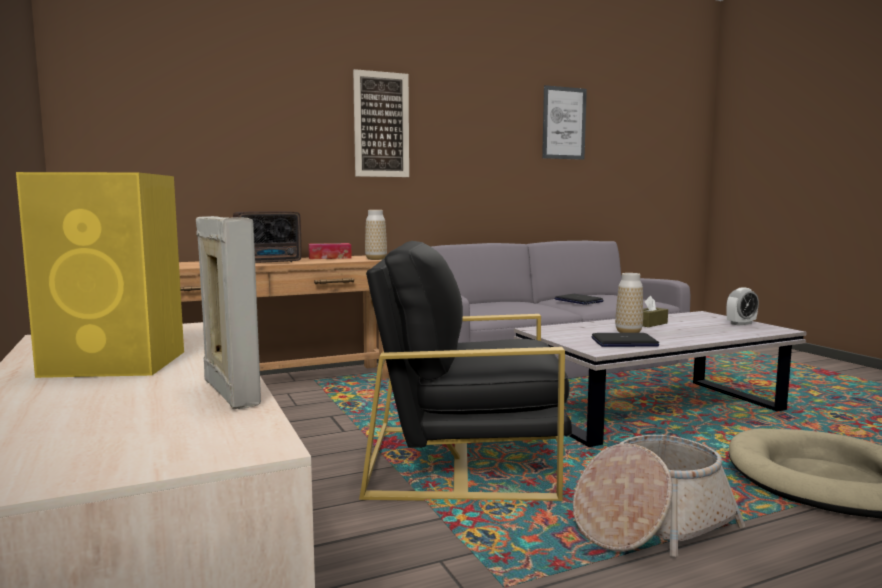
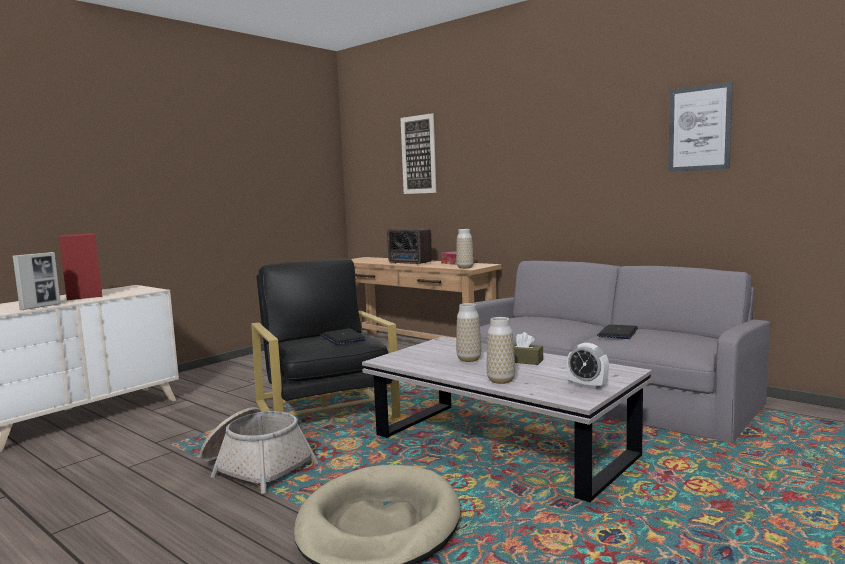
camera: 65 degrees right, 0 degrees up
yellow speaker [16,172,184,378] -> red speaker [59,233,102,300]
picture [353,69,409,177] -> picture moved to [401,113,436,194]
laptop [591,333,659,347] -> laptop moved to [321,328,366,345]
none -> vase [487,317,515,384]

